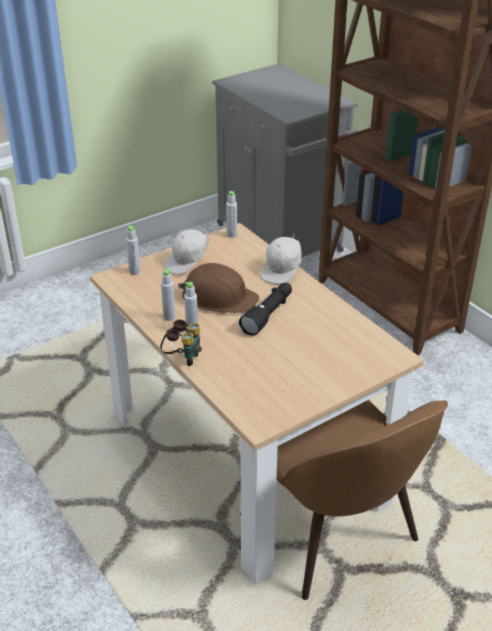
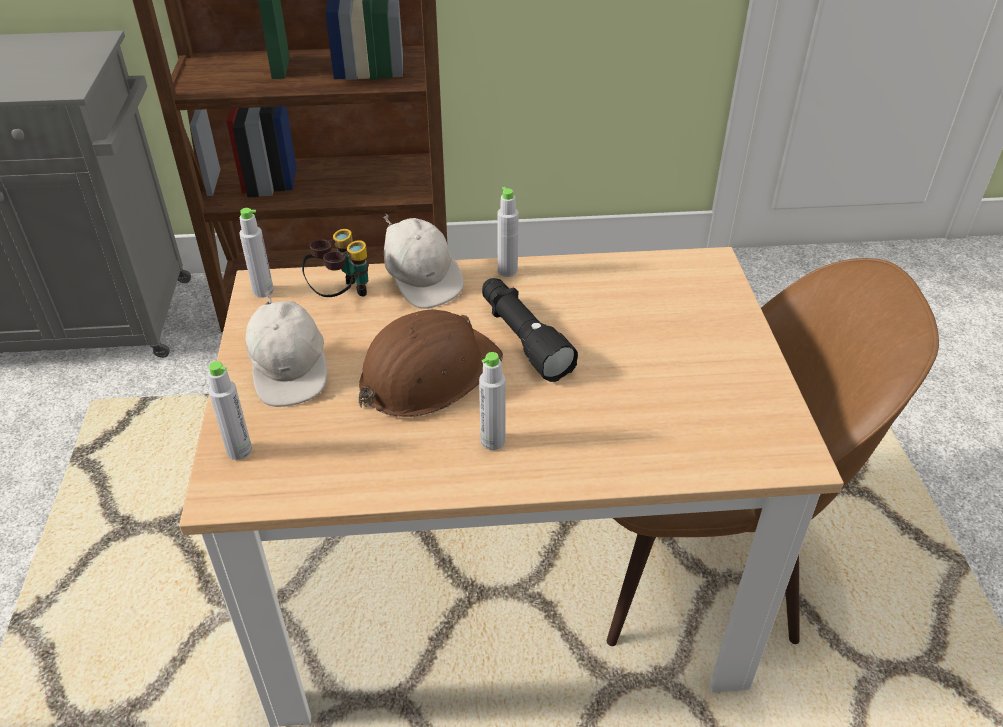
camera: 60 degrees left, 5 degrees up
binoculars [160,320,202,366] -> binoculars moved to [302,229,369,297]
grey bottle [161,268,176,321] -> grey bottle moved to [497,187,519,277]

